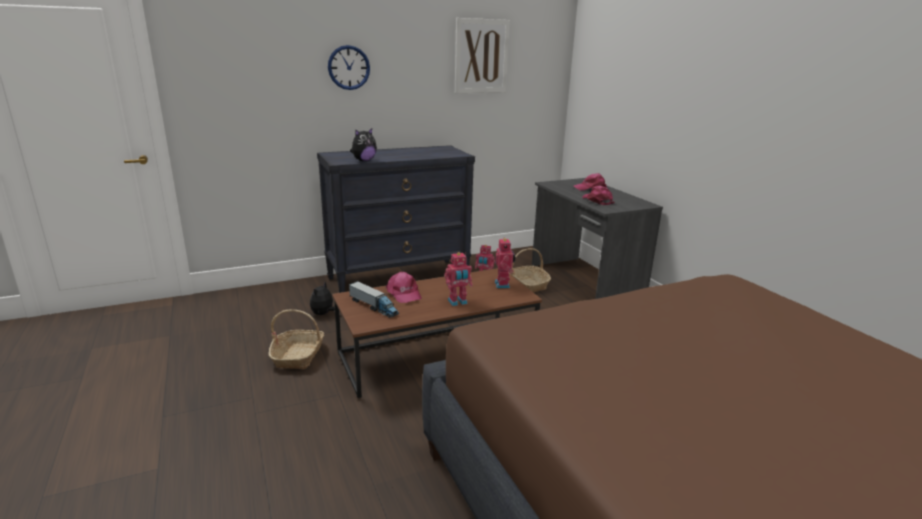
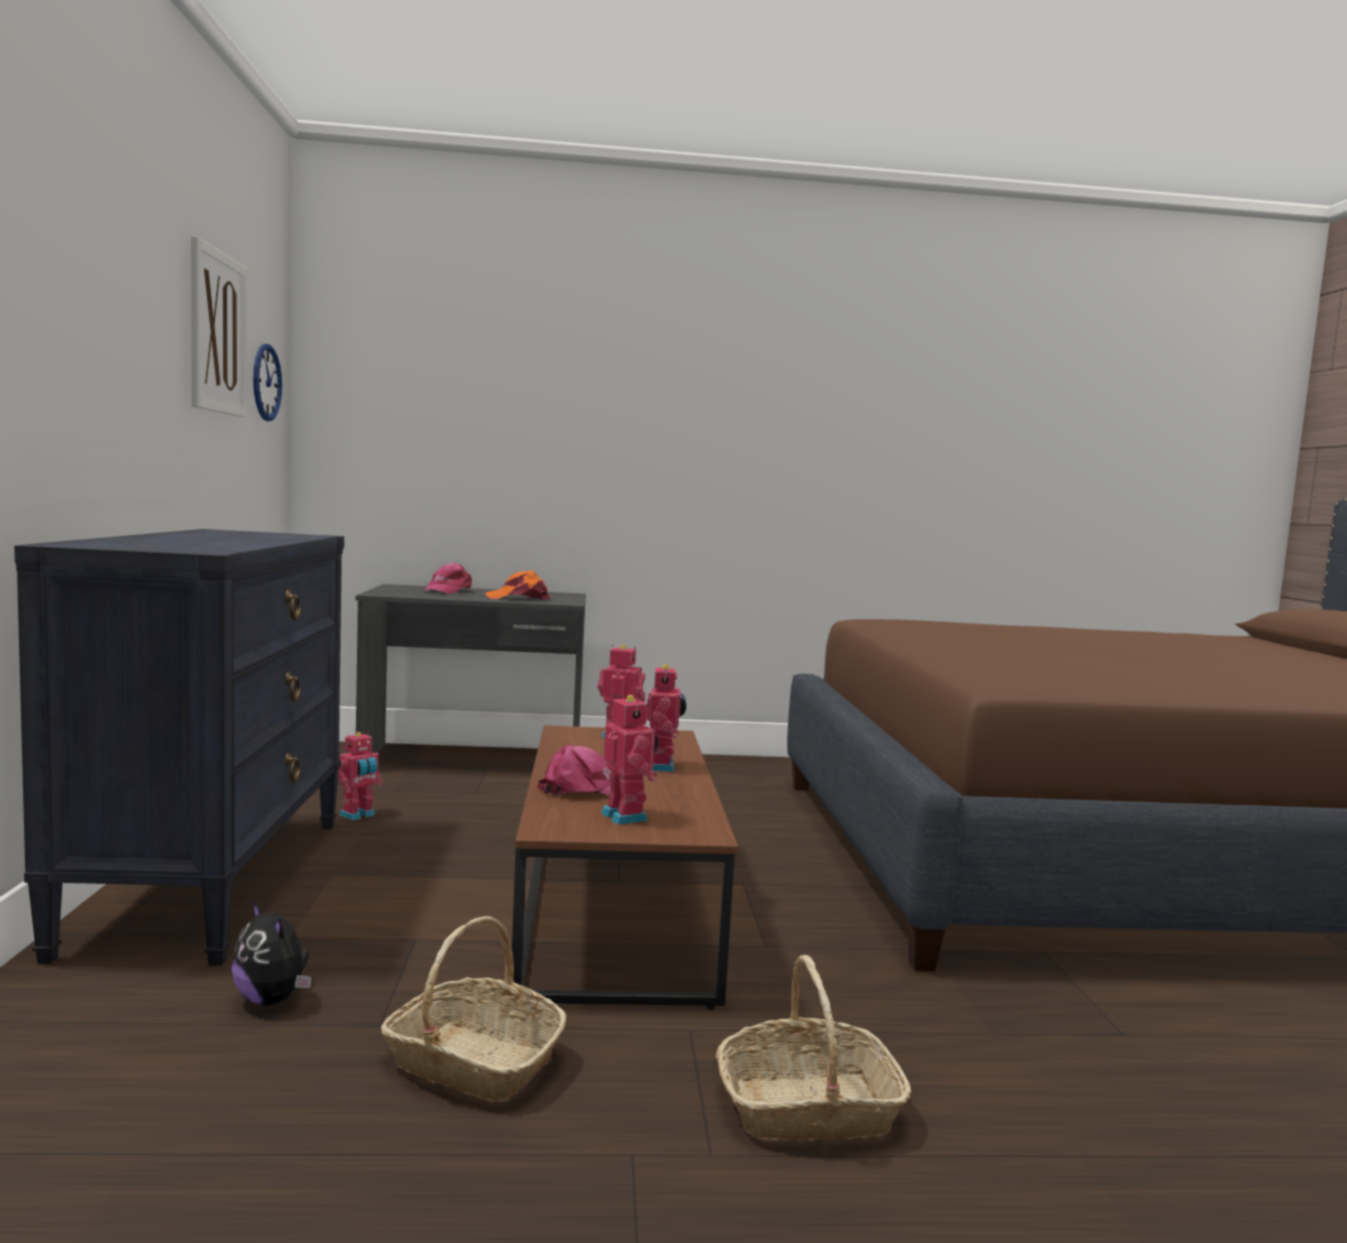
camera: 70 degrees left, 15 degrees down
wall clock [328,45,370,90] -> wall clock moved to [253,344,282,421]
toy truck [349,281,399,318] -> toy robot [601,694,658,825]
plush toy [350,128,377,161] -> none
basket [509,248,551,292] -> basket moved to [716,955,911,1141]
pink cap [582,186,615,205] -> orange cap [485,570,550,600]

